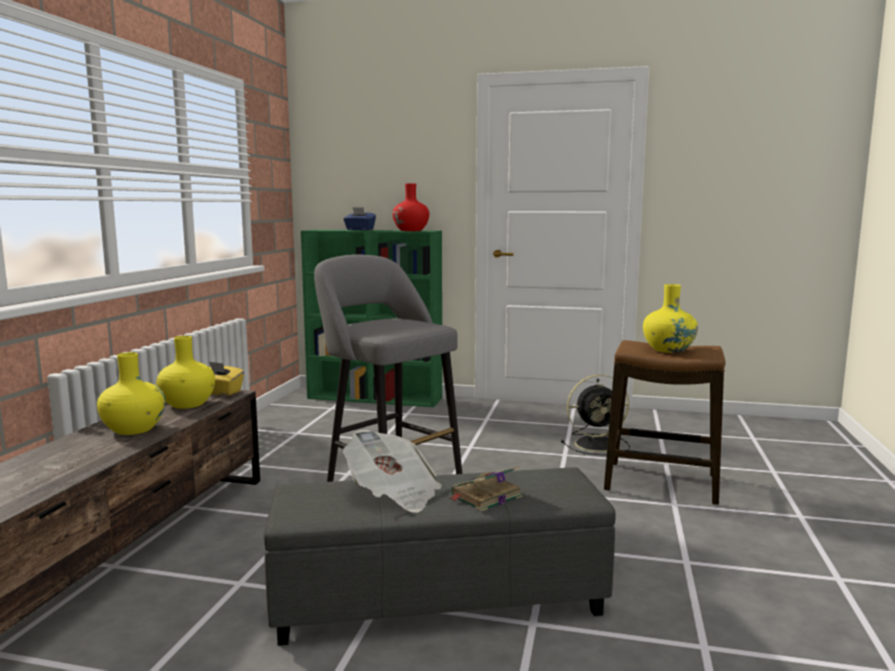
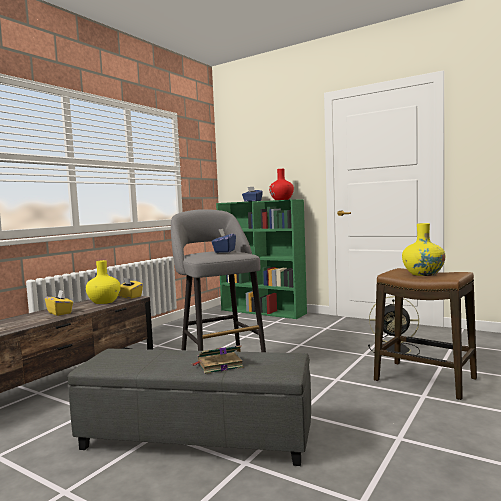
camera: 20 degrees right, 5 degrees down
yellow vase [97,352,165,435] -> yellow tissue box [45,290,73,316]
newspaper [343,429,442,513] -> none
none -> blue tissue box [212,229,236,253]

